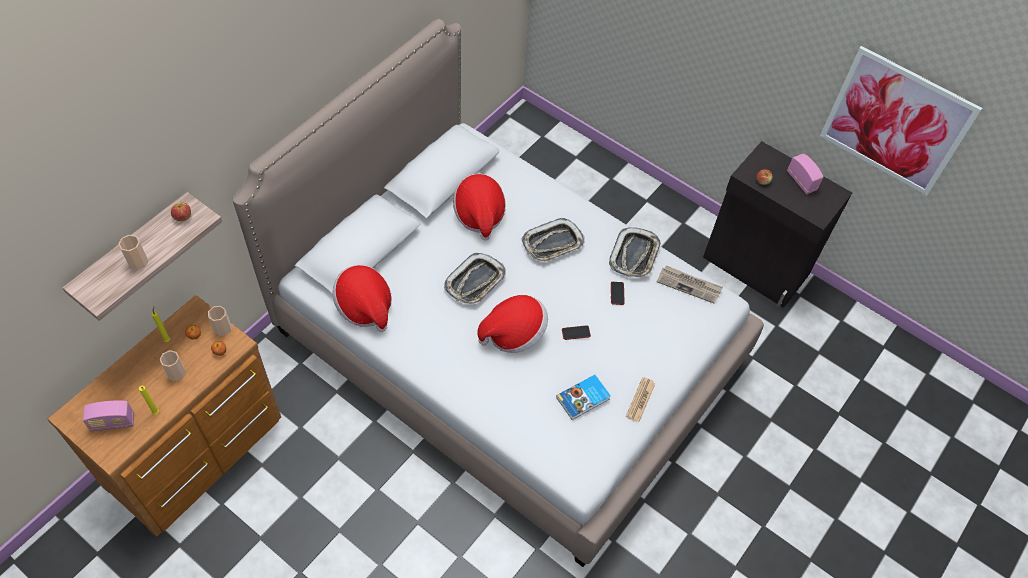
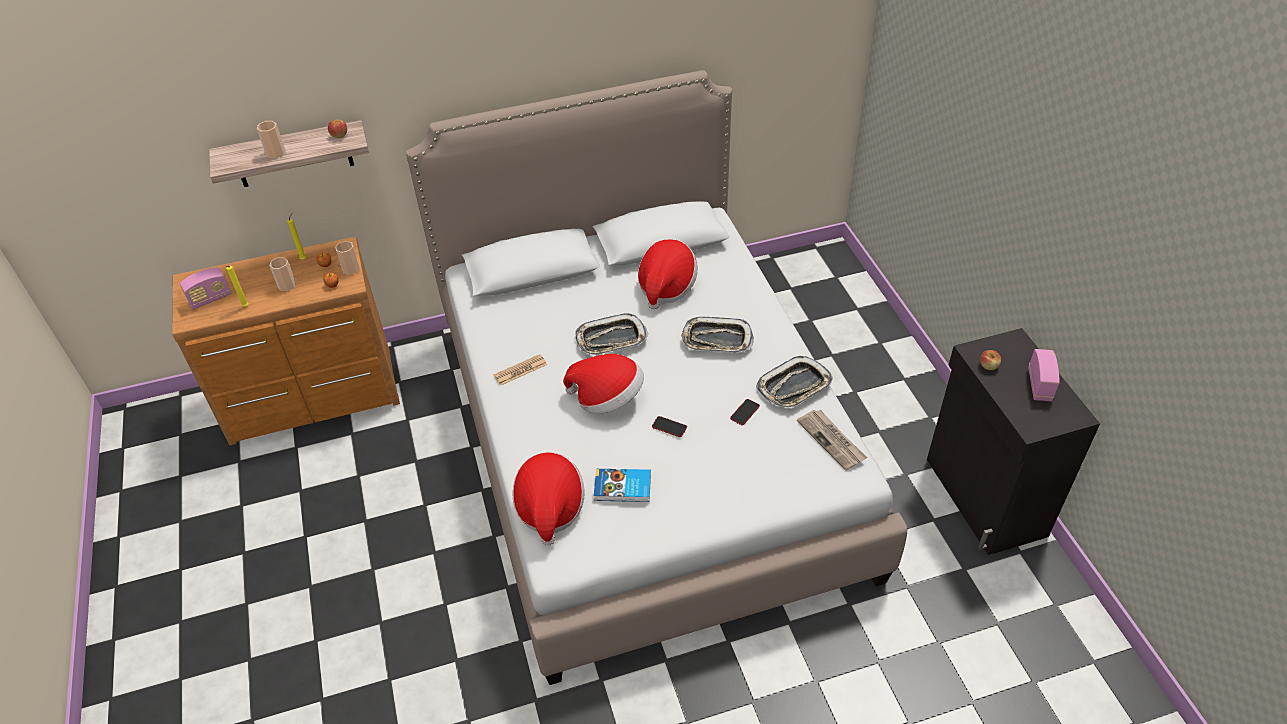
camera: 40 degrees right, 10 degrees down
radio [83,400,134,431] -> radio turned 60 degrees counterclockwise [180,267,232,310]
hat [333,265,392,332] -> hat moved to [512,452,585,546]
newspaper [626,377,656,422] -> newspaper moved to [494,354,547,385]
picture [820,46,983,195] -> none

